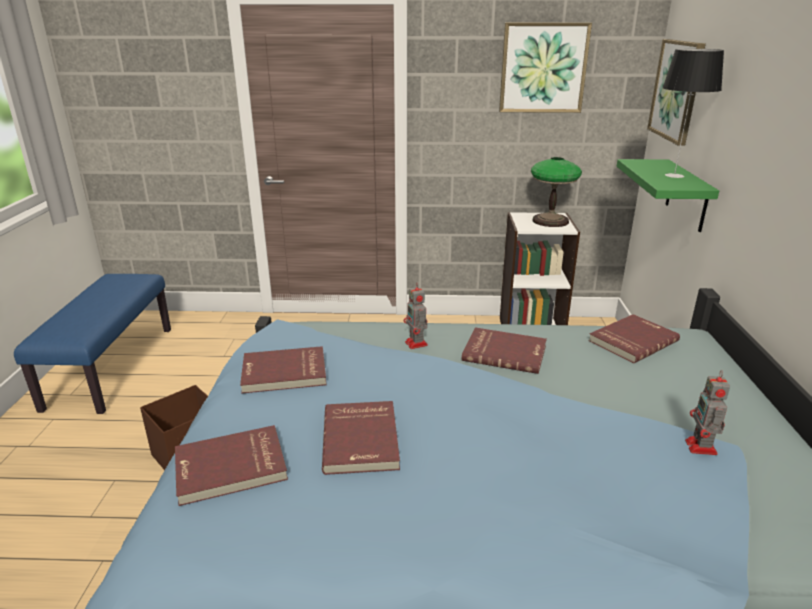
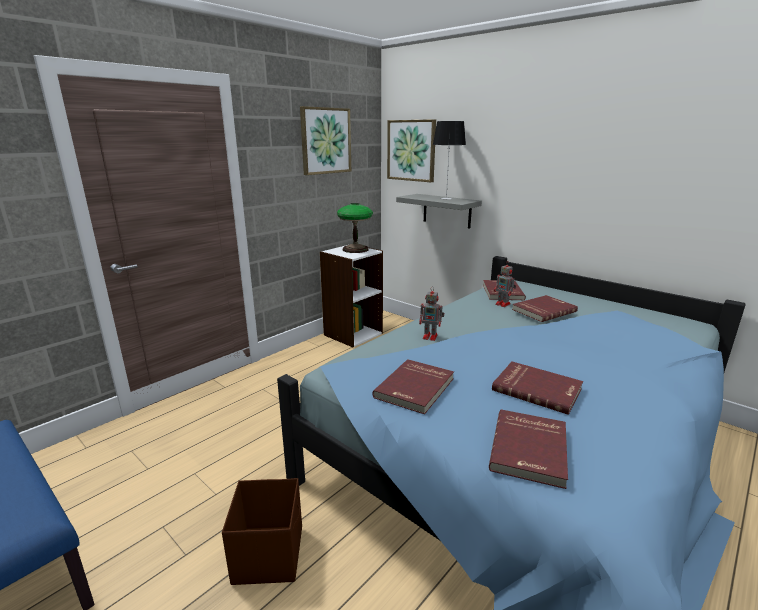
camera: 50 degrees left, 5 degrees down
red book [462,328,547,374] -> red book moved to [512,295,578,322]
green shelf [617,159,719,232] -> grey shelf [396,194,482,229]
toy robot [685,370,730,455] -> toy robot moved to [494,262,516,307]

